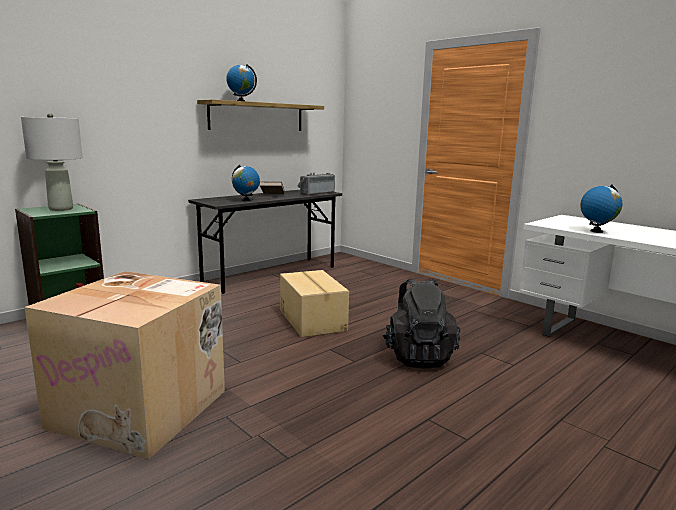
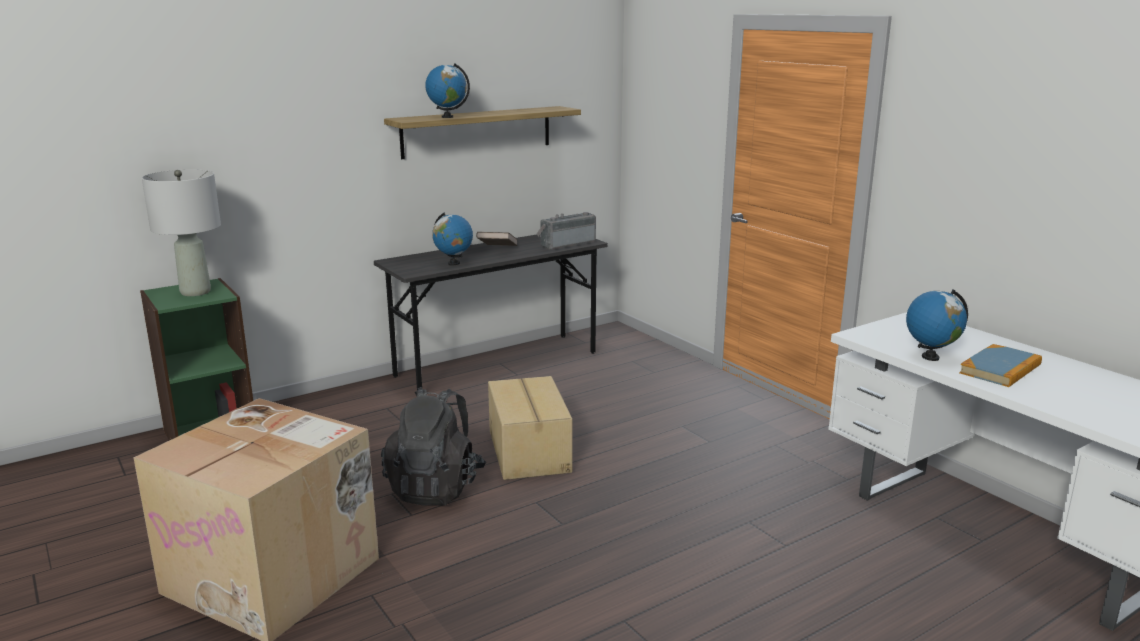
camera: 10 degrees right, 5 degrees up
black backpack [383,278,460,369] -> black backpack moved to [381,387,486,506]
none -> book [959,344,1042,387]

